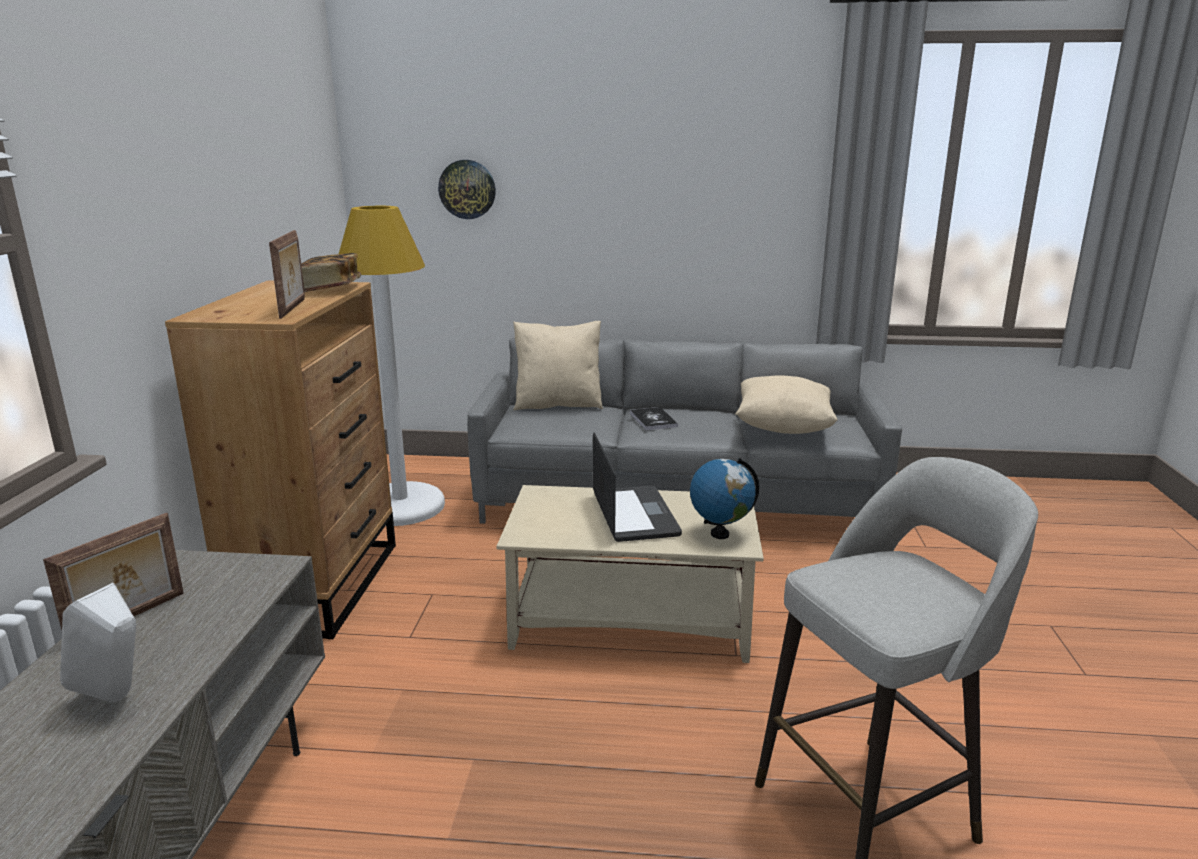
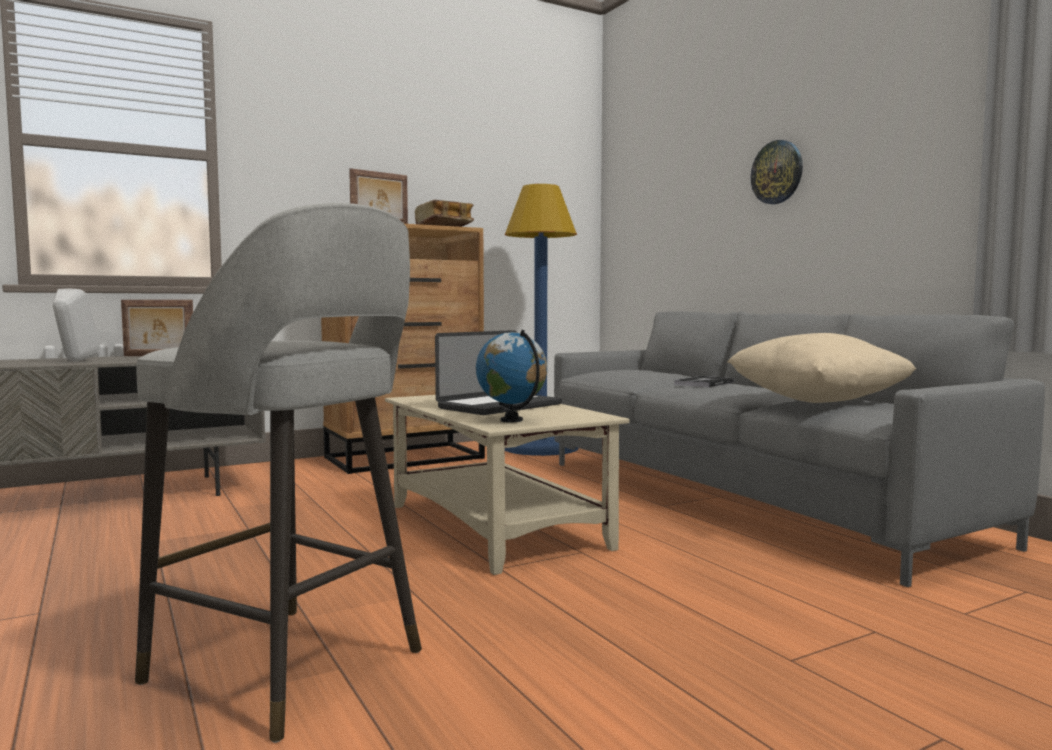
camera: 55 degrees right, 15 degrees down
white floor lamp [339,206,445,526] -> blue floor lamp [505,184,579,456]
wall clock [438,160,496,219] -> wall clock moved to [751,140,803,204]
beige pillow [513,321,603,410] -> none

